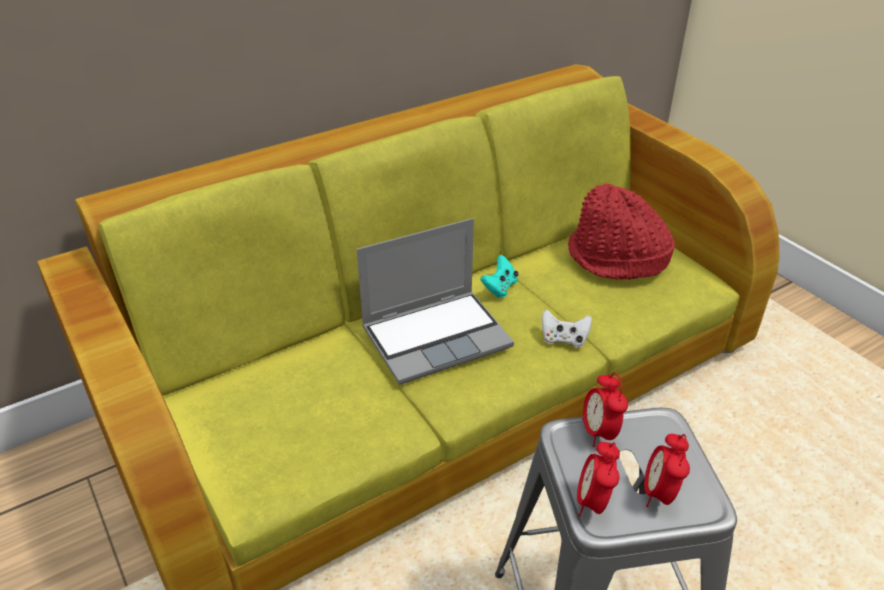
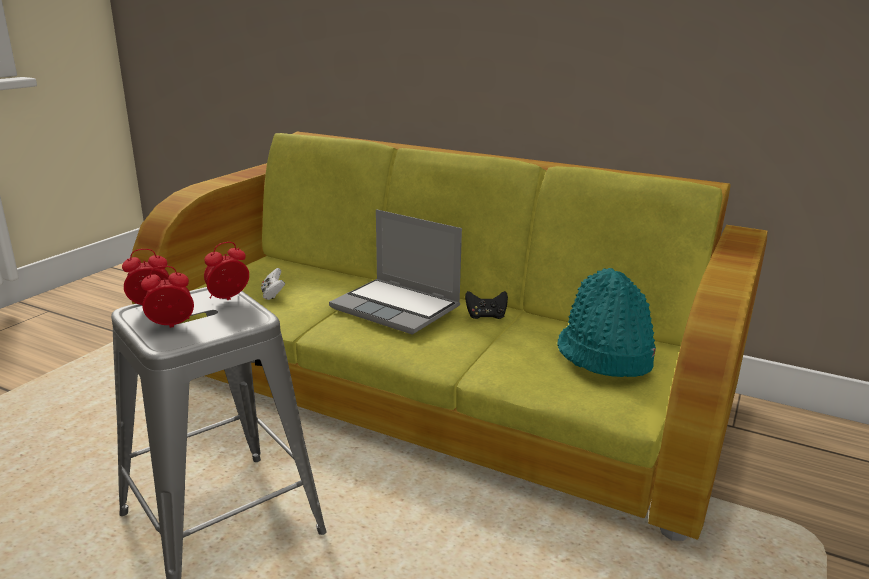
camera: 60 degrees right, 15 degrees down
turquoise game controller [480,255,519,298] -> black game controller [465,291,508,319]
white game controller [542,310,592,348] -> white game controller moved to [261,268,285,300]
red hat [568,184,675,280] -> turquoise hat [557,268,656,377]

